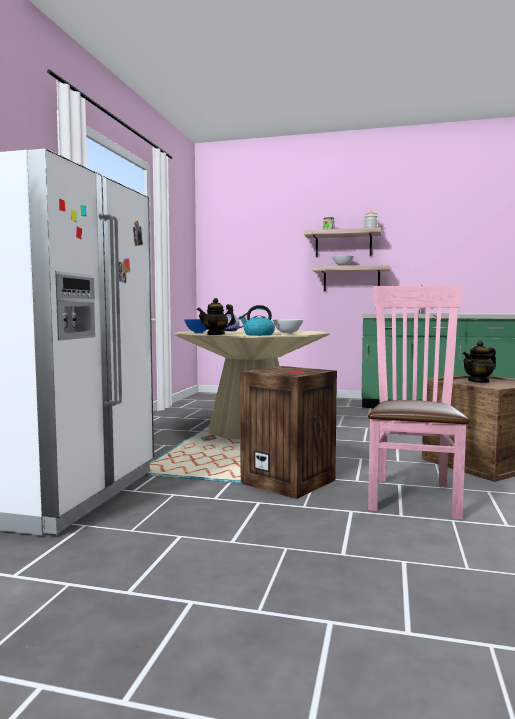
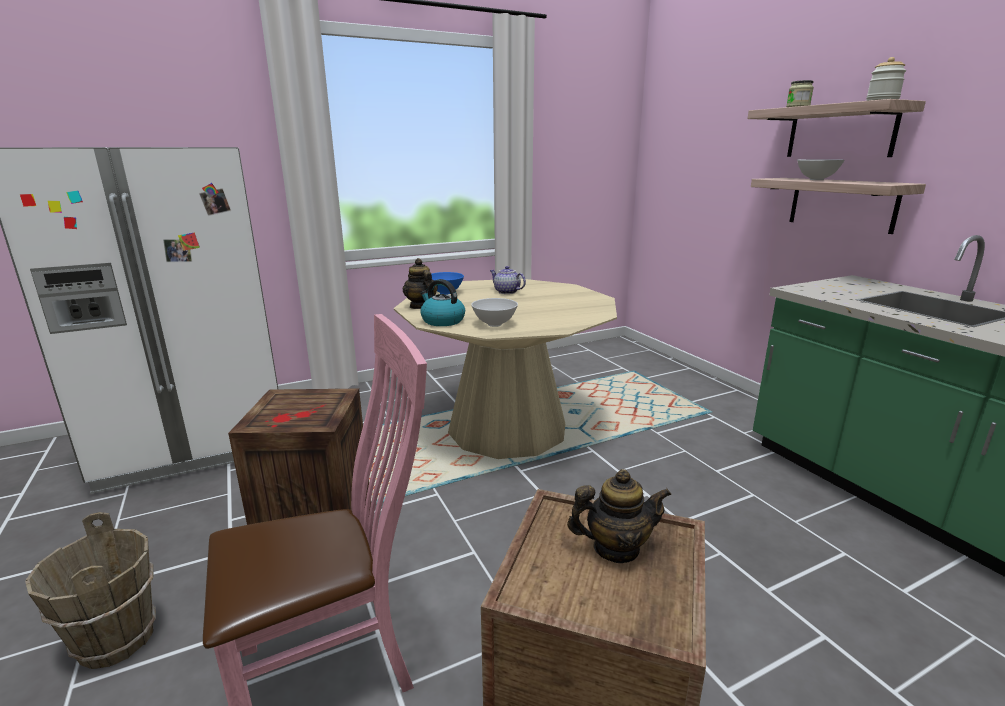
camera: 50 degrees right, 15 degrees up
teapot [463,341,496,383] -> teapot turned 150 degrees clockwise [567,469,671,563]
none -> brown bucket [25,512,156,669]

